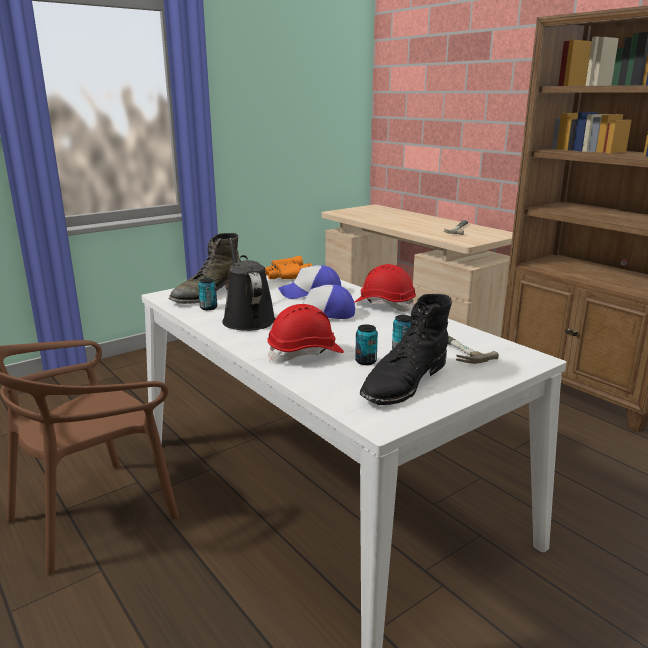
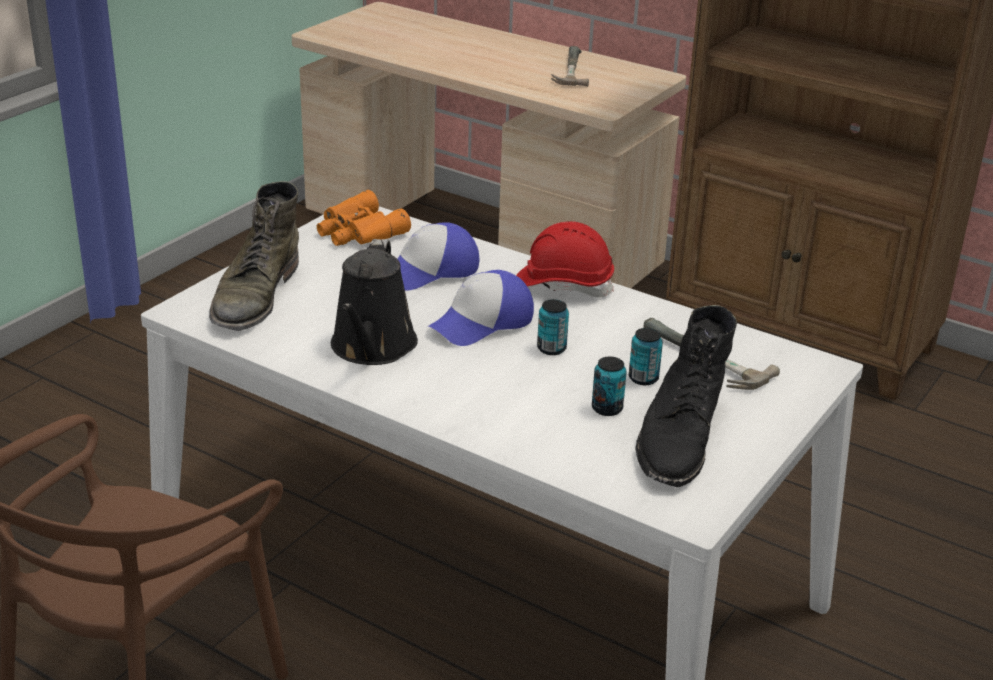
camera: 20 degrees left, 10 degrees up
can [198,278,217,310] -> can moved to [537,299,569,355]
black watering can [222,238,276,331] -> black watering can turned 135 degrees counterclockwise [331,239,418,365]
red hard hat [267,304,344,362] -> none

